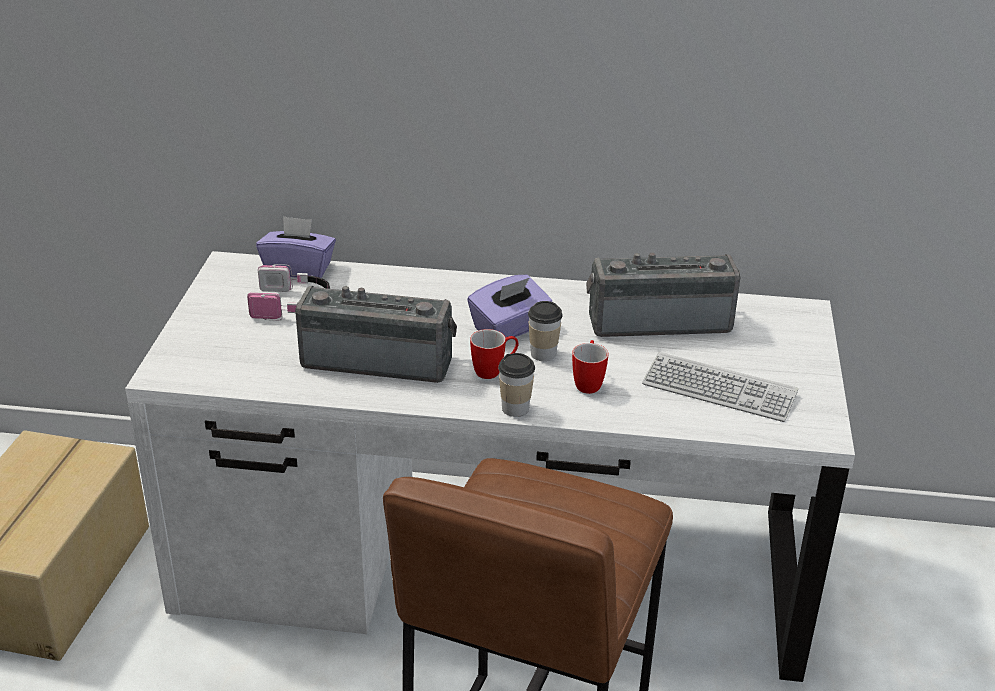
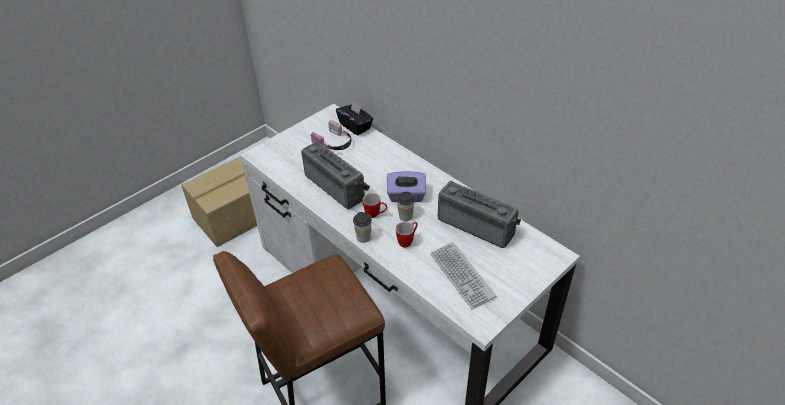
camera: 40 degrees right, 10 degrees up
purple tissue box [256,216,336,278] -> black tissue box [336,100,373,135]

